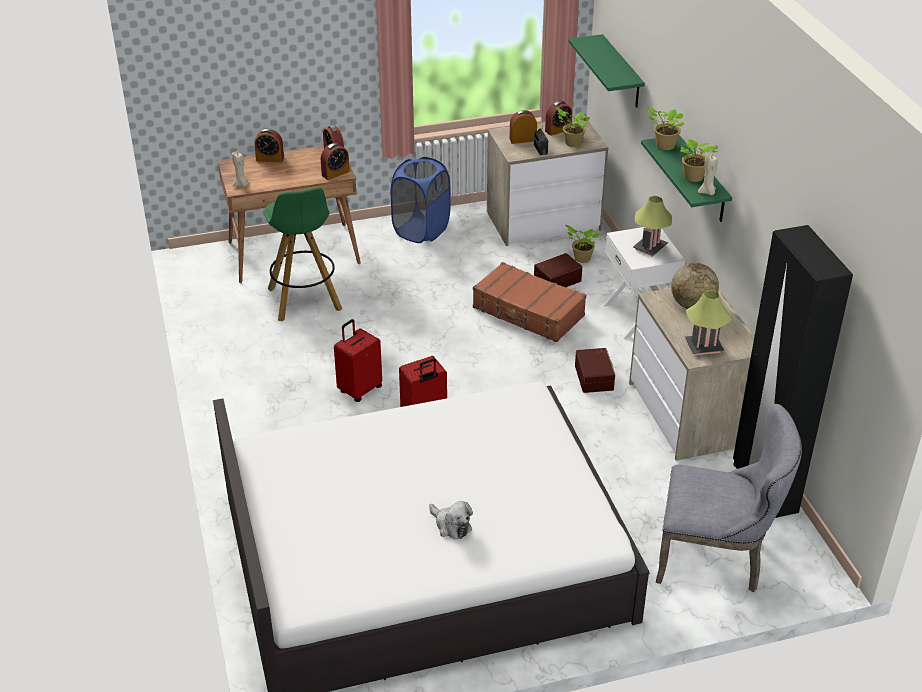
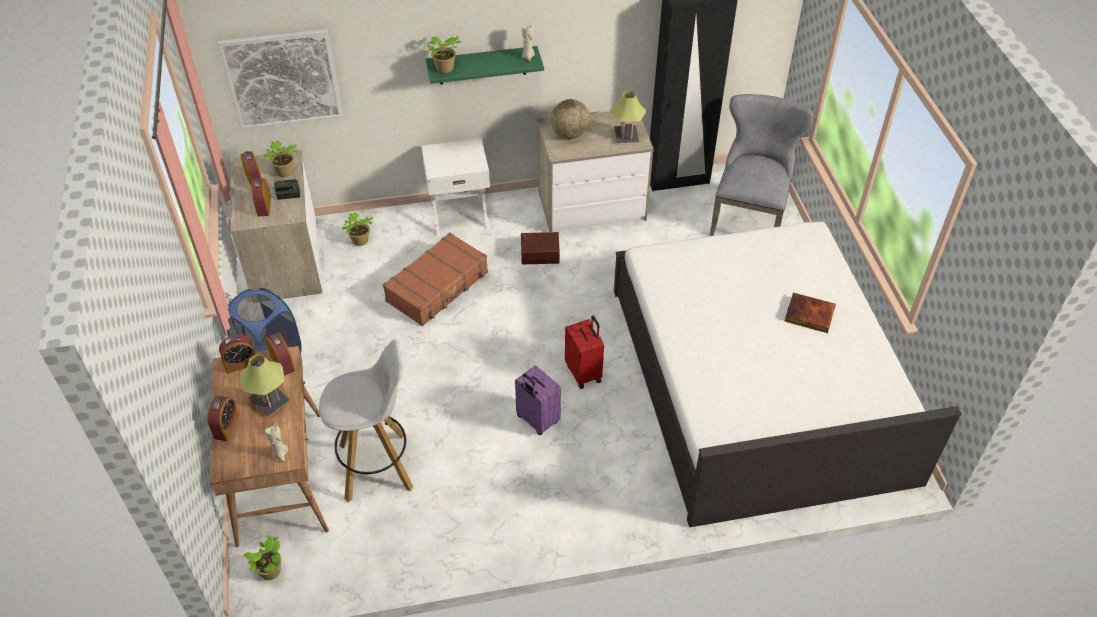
camera: 85 degrees left, 10 degrees up
green stool [264,187,342,321] -> white stool [319,339,413,502]
red suitcase [334,319,382,402] -> purple suitcase [515,366,561,435]
plush toy [429,501,473,539] -> book [785,293,836,333]
brown storage box [534,253,582,287] -> none
green shelf [568,34,645,108] -> picture [218,29,343,130]
table lamp [633,196,672,257] -> table lamp moved to [240,355,290,416]
potted plant [680,139,718,182] -> potted plant moved to [243,535,281,580]

